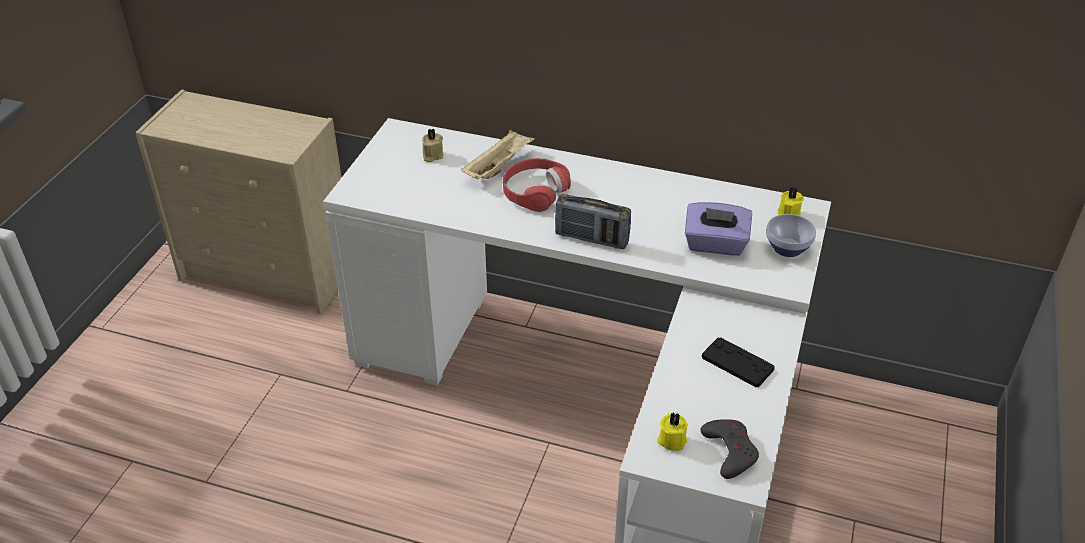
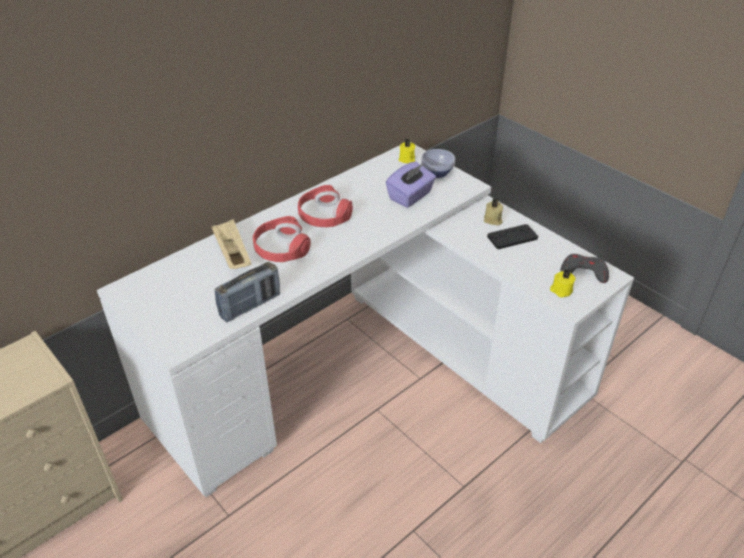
camera: 60 degrees left, 0 degrees up
beige candle [422,129,443,162] -> beige candle moved to [484,198,503,226]
radio [555,194,631,249] -> radio moved to [215,262,280,322]
none -> red headphones [298,185,353,227]

